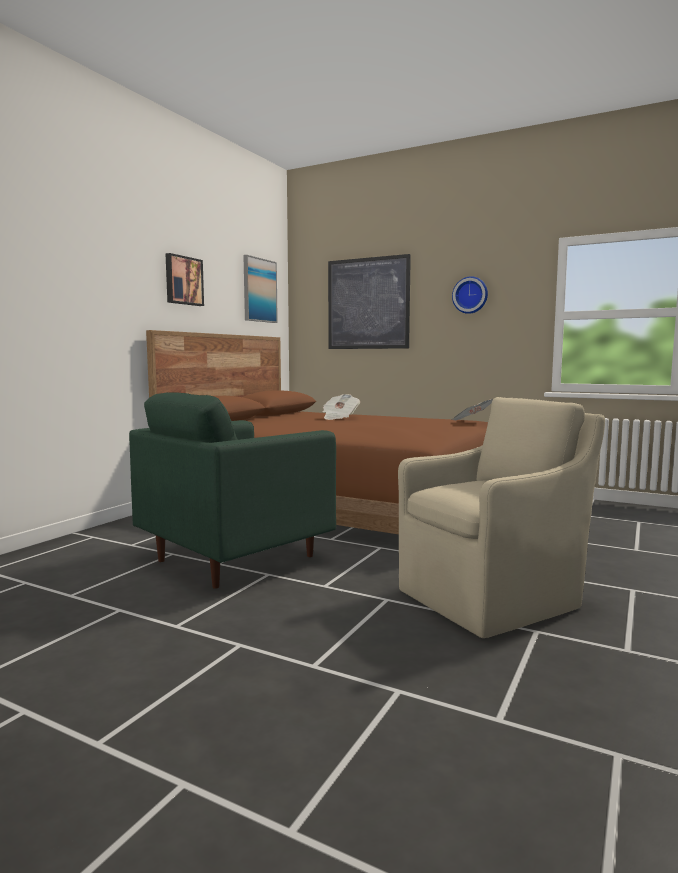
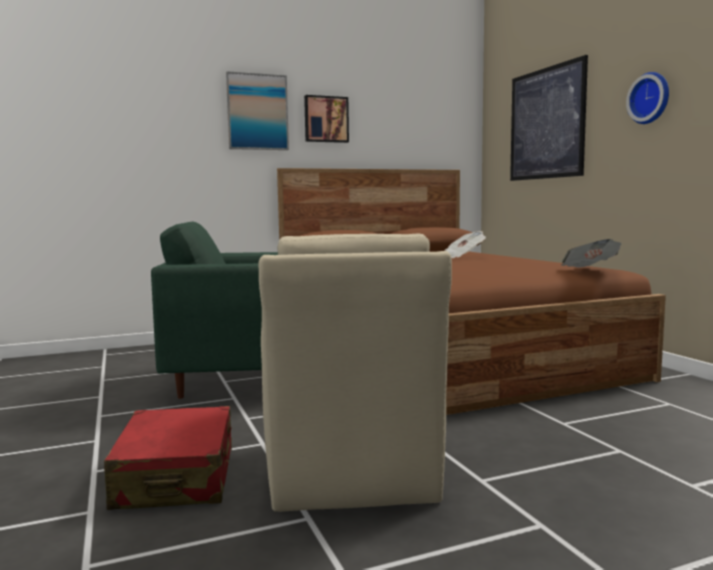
camera: 40 degrees right, 0 degrees up
picture [243,255,278,323] -> picture moved to [226,71,289,150]
beige armchair [398,397,605,638] -> beige armchair turned 75 degrees clockwise [258,234,452,512]
none -> red suitcase [104,406,232,510]

